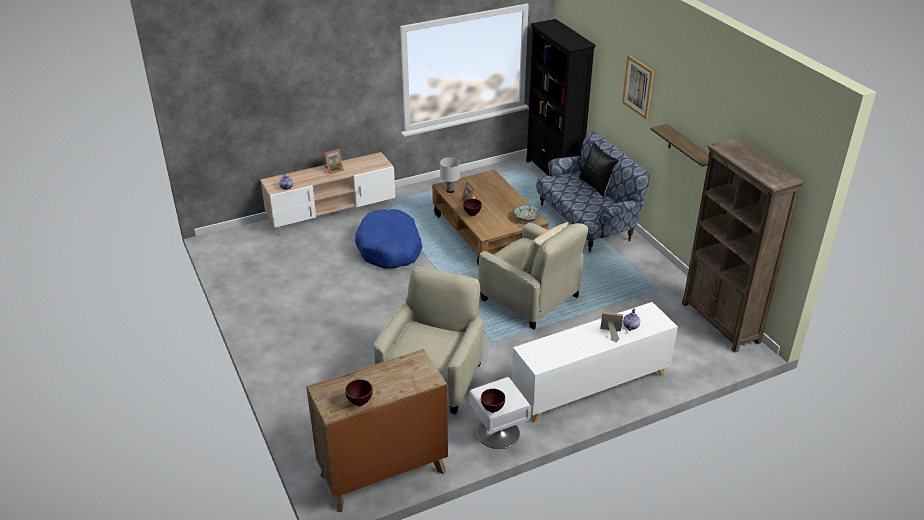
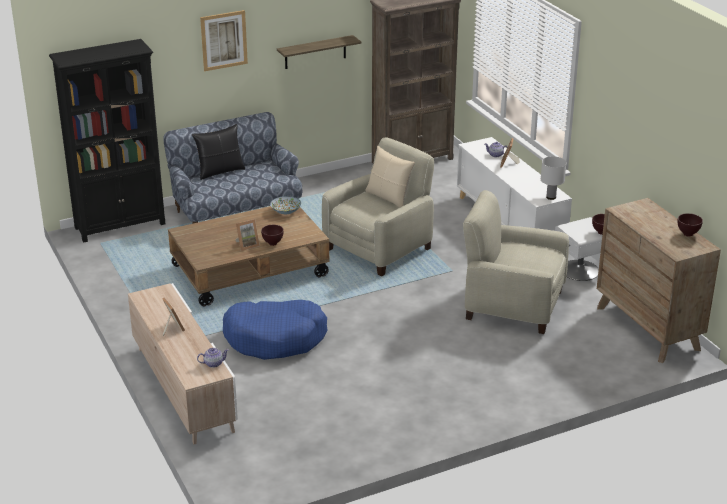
camera: 90 degrees left, 5 degrees down
white table lamp [440,157,460,193] -> white table lamp moved to [541,156,567,200]

